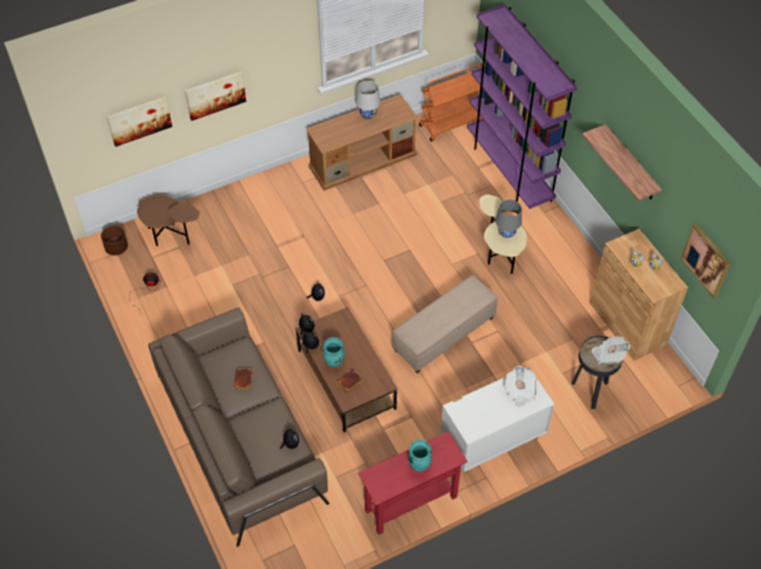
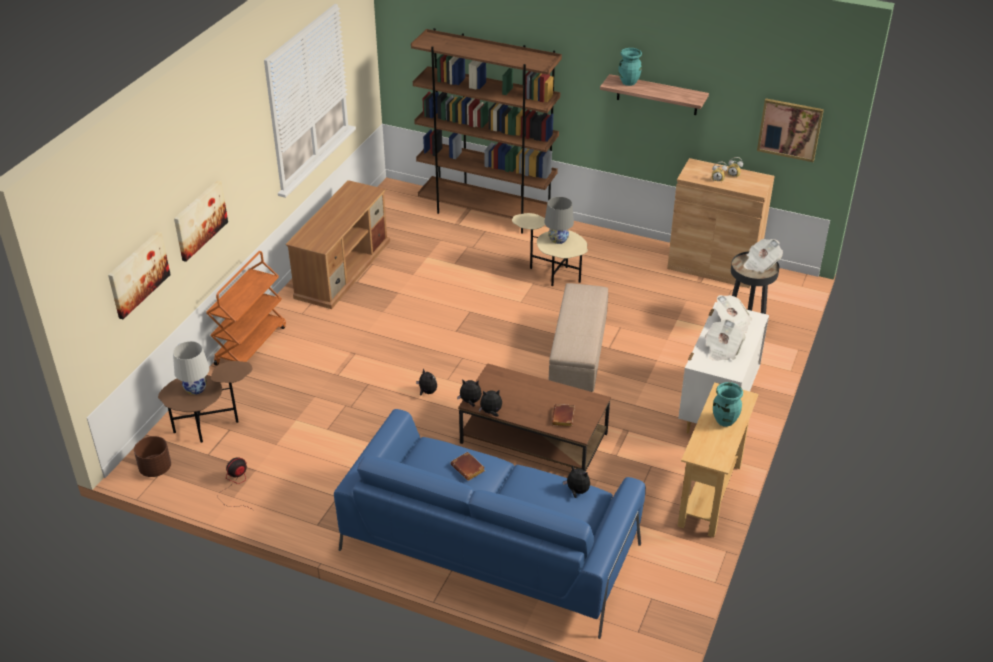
camera: 40 degrees left, 15 degrees down
brown sofa [148,307,330,547] -> blue sofa [334,409,646,639]
turquoise vase [323,337,345,368] -> turquoise vase moved to [619,48,642,86]
white table lamp [356,81,381,119] -> white table lamp moved to [173,341,210,395]
red console table [358,431,468,535] -> beige console table [677,382,759,538]
orange cart [419,63,482,142] -> orange cart moved to [206,251,286,366]
purple bookcase [467,4,577,209] -> brown bookcase [411,28,562,234]
none -> newspaper [705,319,745,361]

